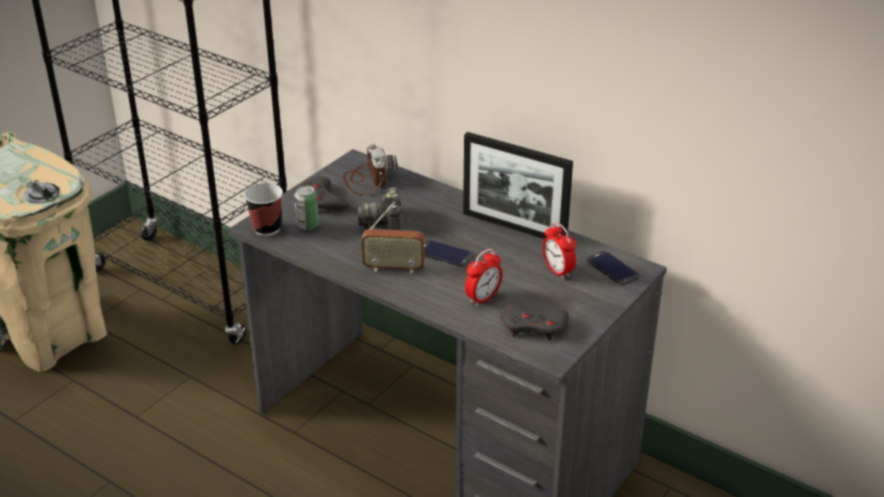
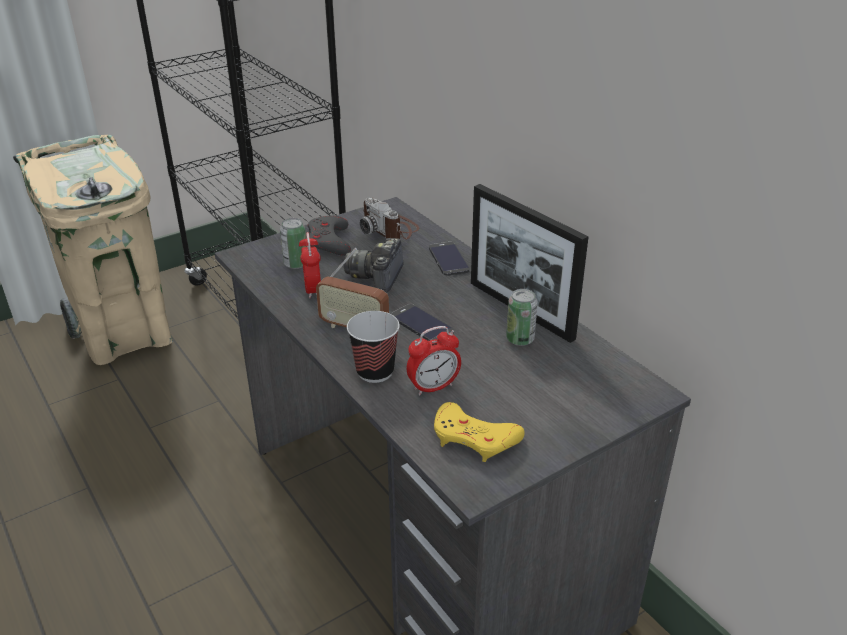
camera: 20 degrees right, 0 degrees up
cup [244,183,283,236] -> cup moved to [347,311,400,383]
camera [343,144,397,195] -> camera turned 135 degrees clockwise [360,197,419,240]
grey game controller [500,305,569,341] -> yellow game controller [434,402,525,462]
alarm clock [543,222,576,280] -> alarm clock moved to [299,232,321,299]
phone [586,250,639,285] -> phone moved to [429,242,470,276]
none -> can [506,289,538,346]

